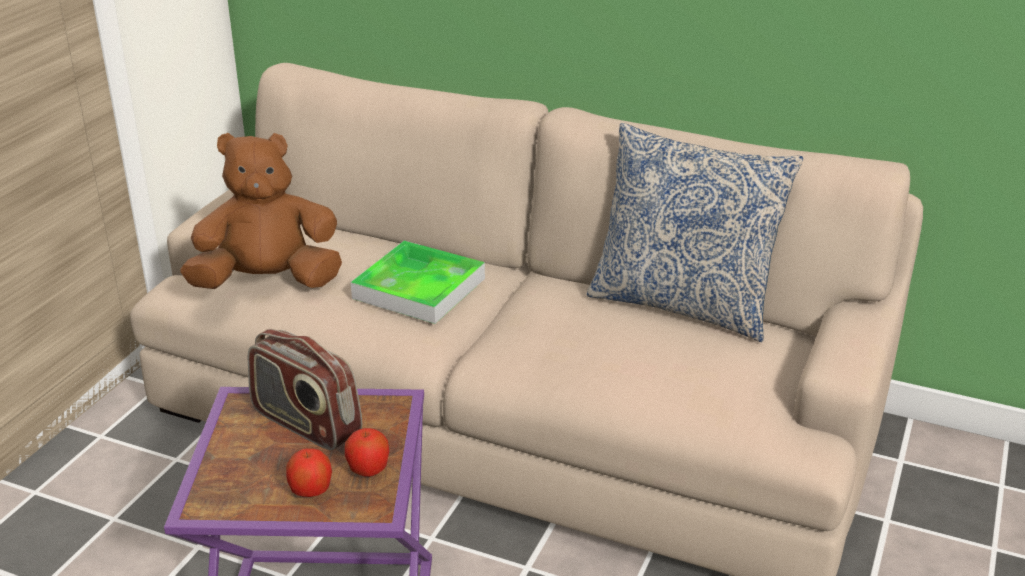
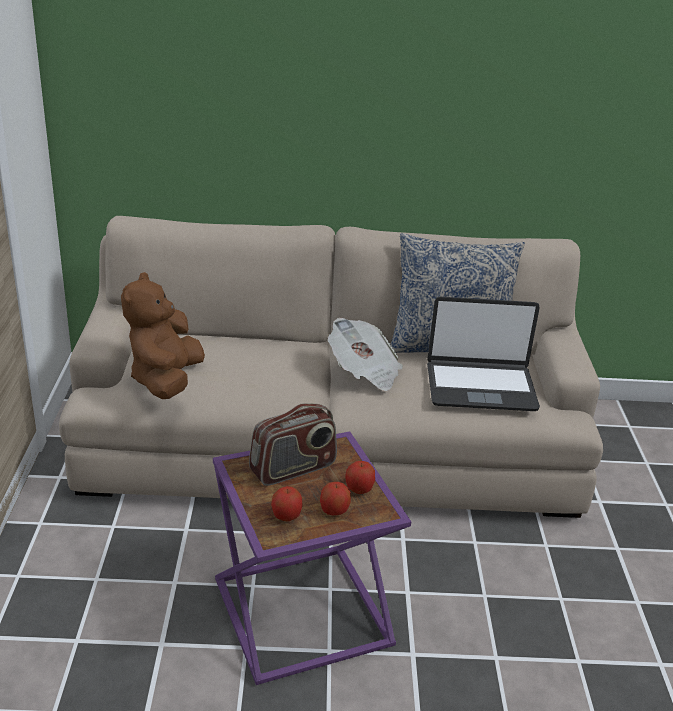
camera: 25 degrees left, 0 degrees up
brown plush toy [181,133,342,289] -> brown plush toy turned 45 degrees counterclockwise [121,272,205,399]
radio [248,329,362,451] -> radio turned 45 degrees counterclockwise [249,403,337,486]
tray [351,241,485,324] -> none
none -> apple [271,486,303,521]
none -> newspaper [328,318,403,391]
none -> laptop [427,297,540,411]

